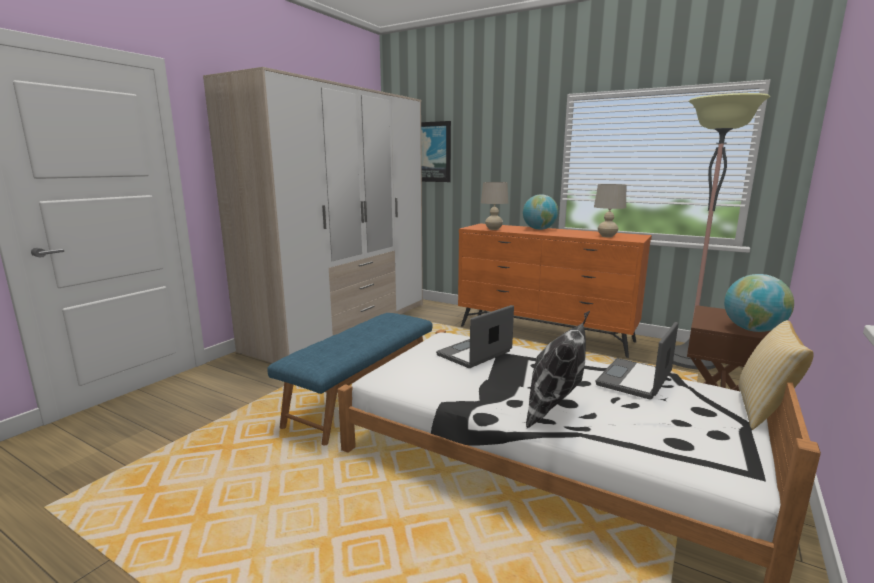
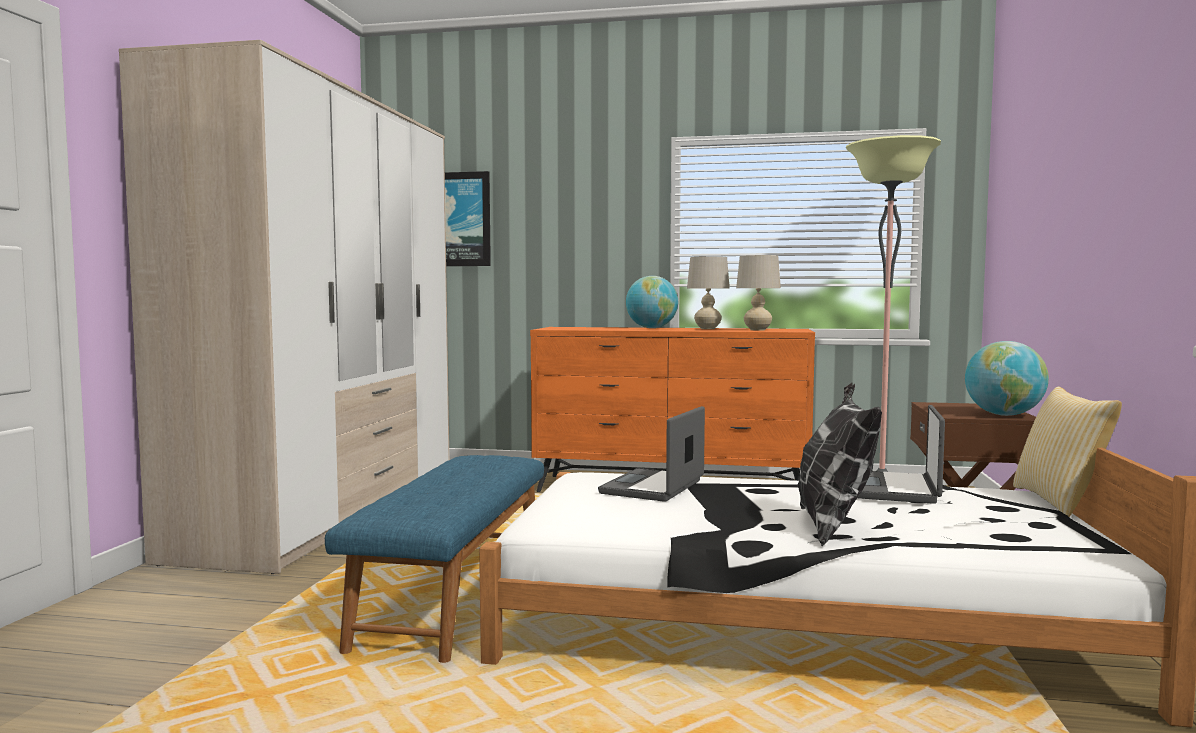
camera: 20 degrees left, 10 degrees down
beige table lamp [481,182,508,230] -> beige table lamp moved to [687,256,730,329]

